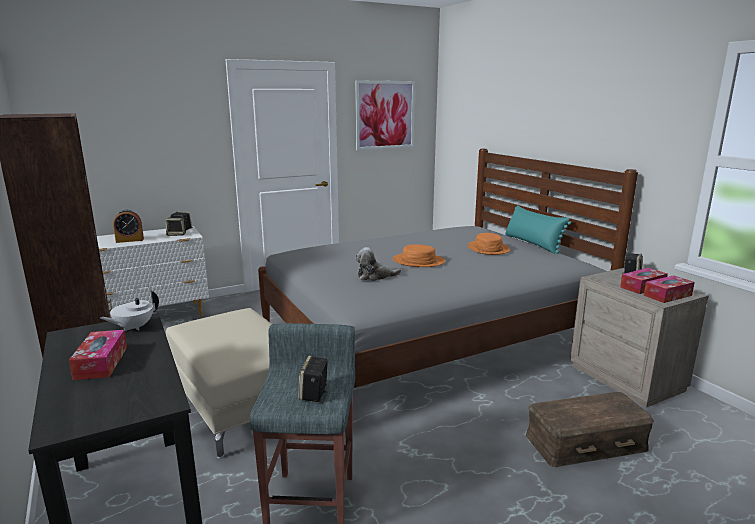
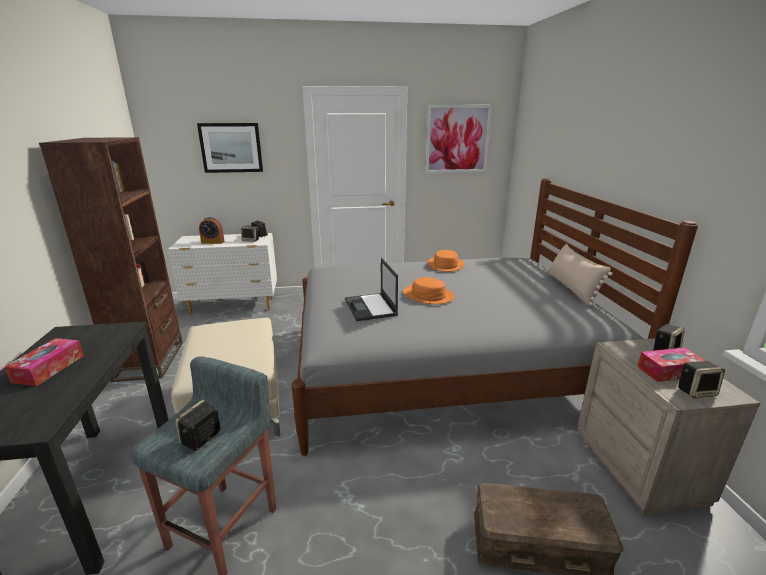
camera: 20 degrees right, 5 degrees up
white teapot [100,290,159,331] -> none
plush toy [355,247,401,281] -> laptop [345,258,398,321]
orange hat [468,233,510,255] -> orange hat moved to [427,250,465,272]
turquoise pillow [505,205,571,254] -> beige pillow [549,244,613,306]
tissue box [644,275,695,303] -> speaker [678,361,725,398]
none -> picture [197,123,263,173]

